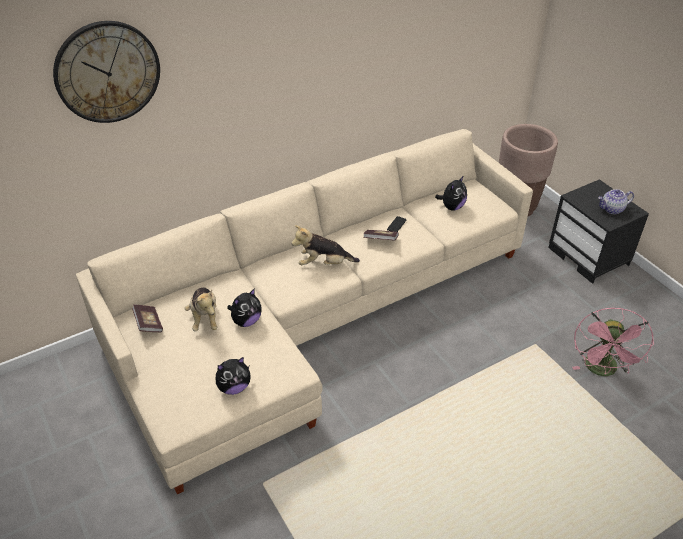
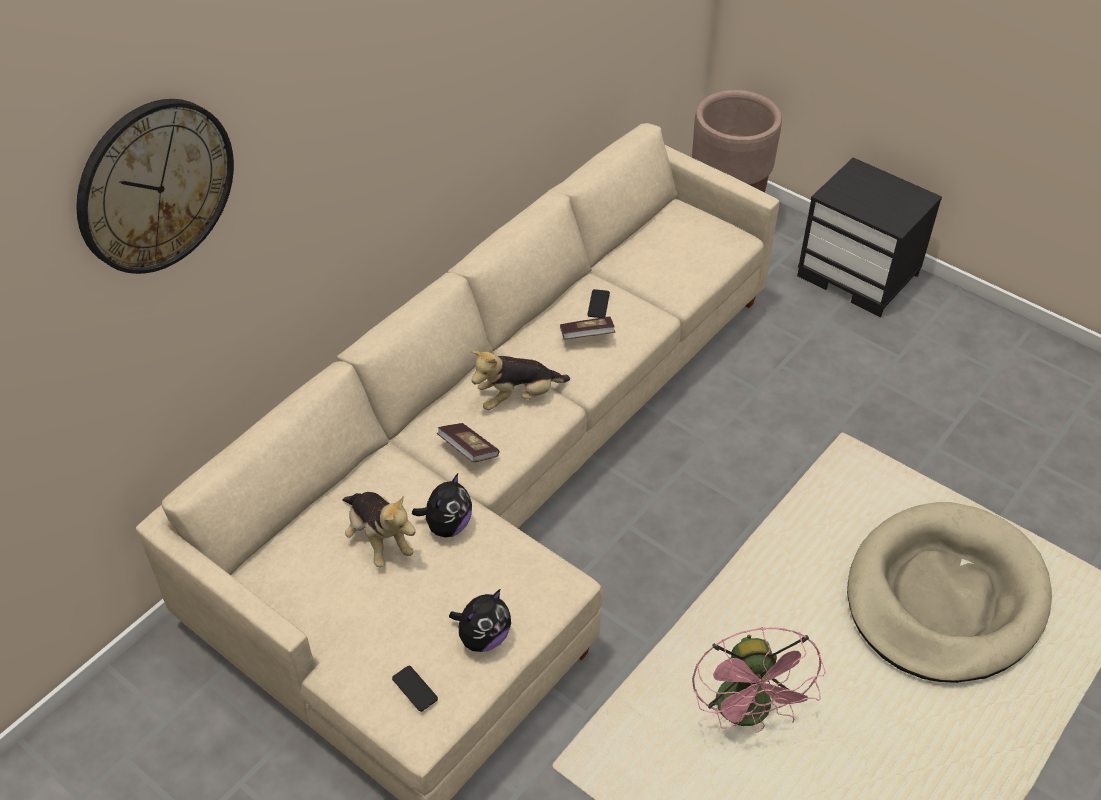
camera: 20 degrees left, 5 degrees up
book [132,304,163,332] -> book moved to [437,423,499,462]
plush toy [435,175,467,210] -> none
pink fan [572,308,654,376] -> pink fan moved to [692,627,826,733]
teapot [598,189,634,214] -> none
none -> phone [392,666,438,712]
none -> beige dog bed [847,502,1052,683]

